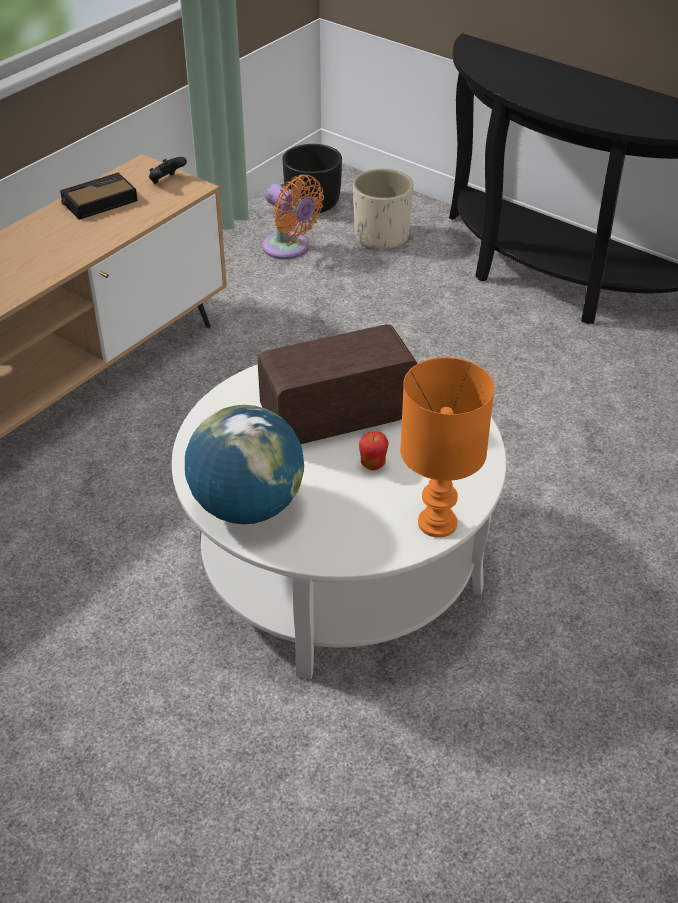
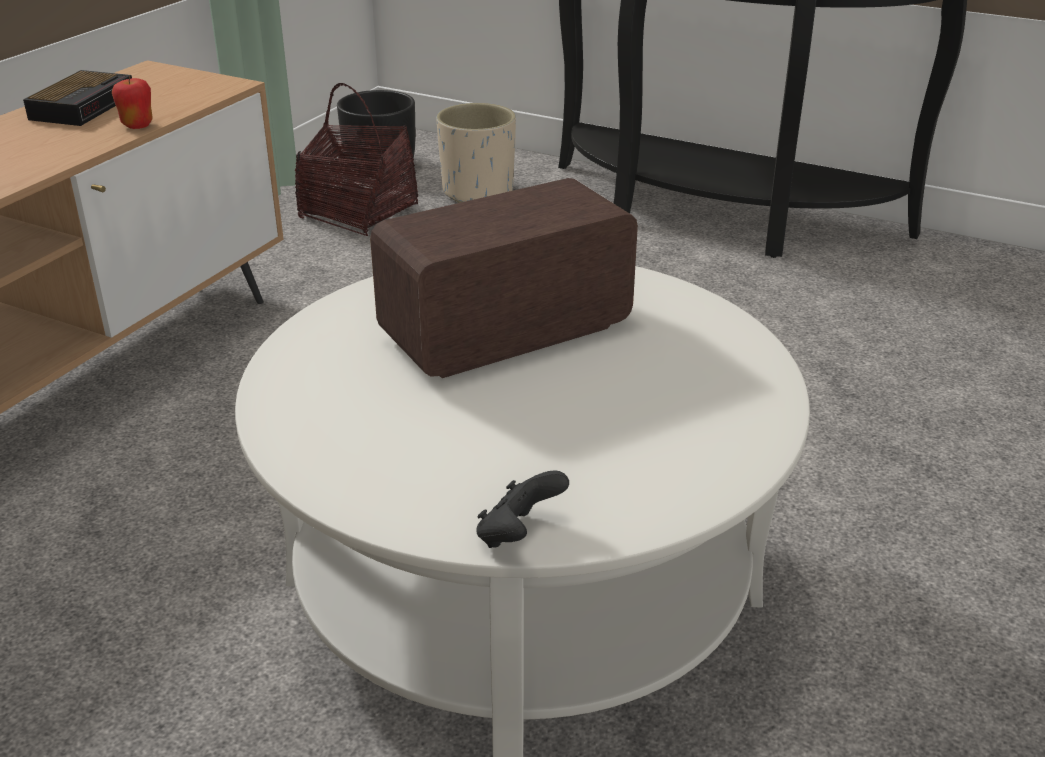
camera: 10 degrees left, 10 degrees down
alarm clock [60,172,138,220] -> alarm clock turned 150 degrees clockwise [23,70,132,126]
black game controller [149,157,187,184] -> black game controller moved to [476,470,569,548]
globe [185,405,304,524] -> none
orange fan [262,175,324,259] -> basket [295,83,418,236]
apple [359,431,389,470] -> apple moved to [112,76,153,129]
orange table lamp [400,357,494,538] -> none

